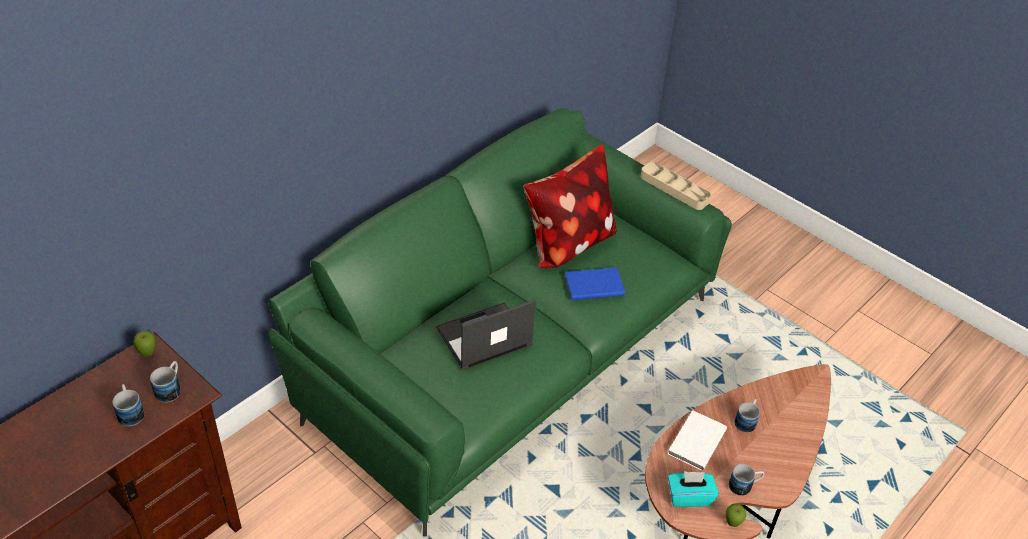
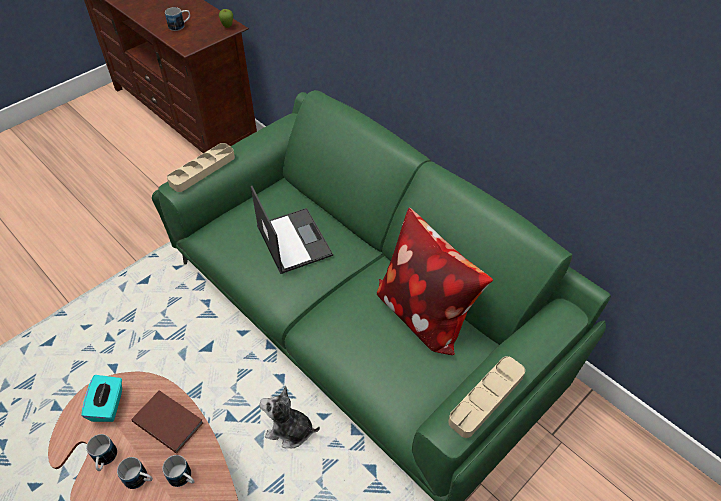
camera: 95 degrees right, 5 degrees up
mug [150,361,181,402] -> mug moved to [117,457,153,489]
blue book [565,267,625,300] -> none
white book [668,410,727,471] -> brown book [132,390,204,453]
apple [726,503,746,527] -> none
none -> beige tray [167,143,235,192]
none -> plush toy [259,386,320,449]

